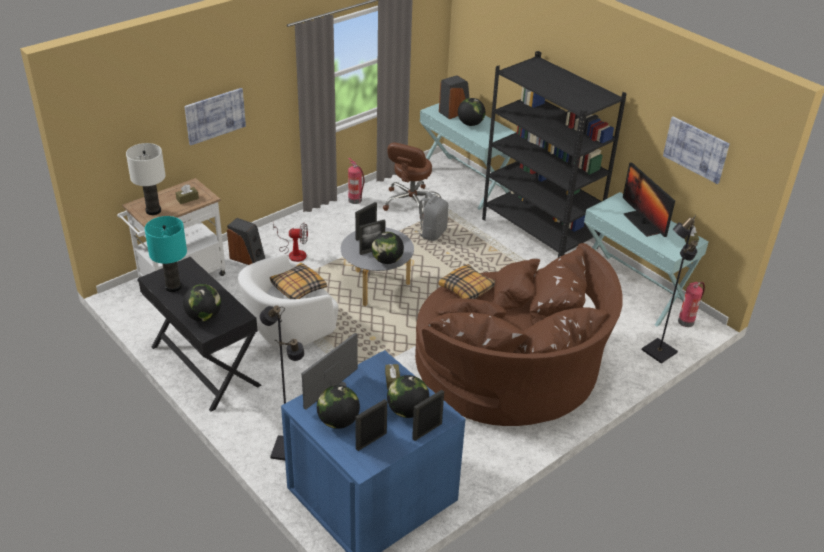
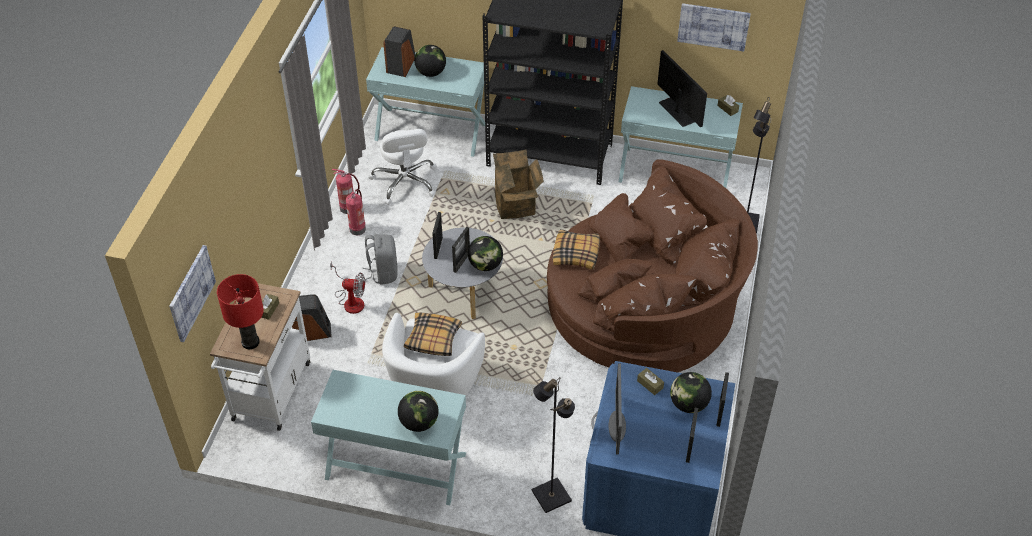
camera: 35 degrees left, 10 degrees up
white table lamp [126,143,166,215] -> red table lamp [217,274,264,349]
black desk [138,257,262,412] -> turquoise desk [311,370,466,505]
turquoise table lamp [145,216,187,292] -> none
picture [184,88,246,145] -> picture moved to [169,245,216,342]
fan [273,223,308,262] -> fan turned 45 degrees clockwise [330,261,365,314]
globe [317,385,360,429] -> none
brown office chair [383,143,442,214] -> white office chair [368,129,437,205]
grey backpack [414,193,448,241] -> grey backpack moved to [362,234,398,284]
monitor [623,162,675,237] -> monitor turned 150 degrees counterclockwise [657,50,707,127]
fire extinguisher [678,282,705,327] -> fire extinguisher moved to [346,189,366,235]
none -> cardboard box [493,149,544,219]

